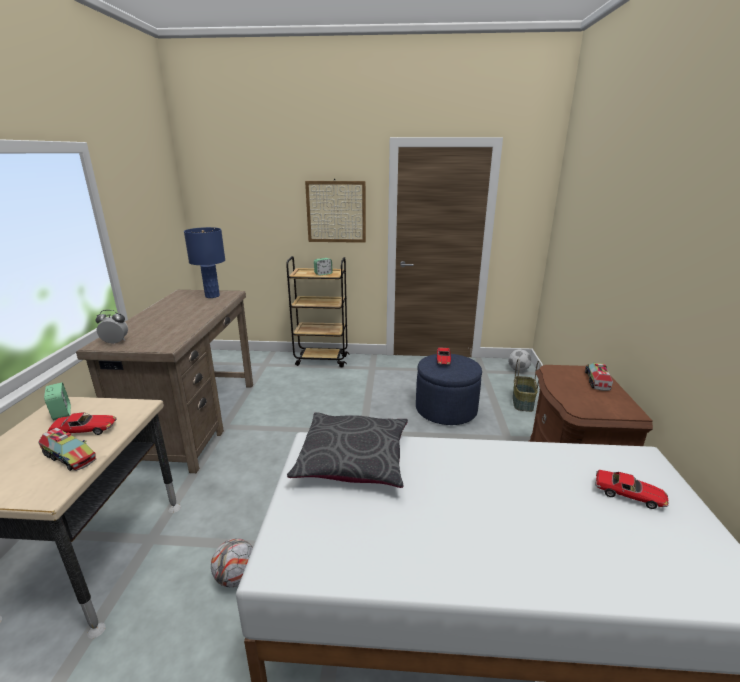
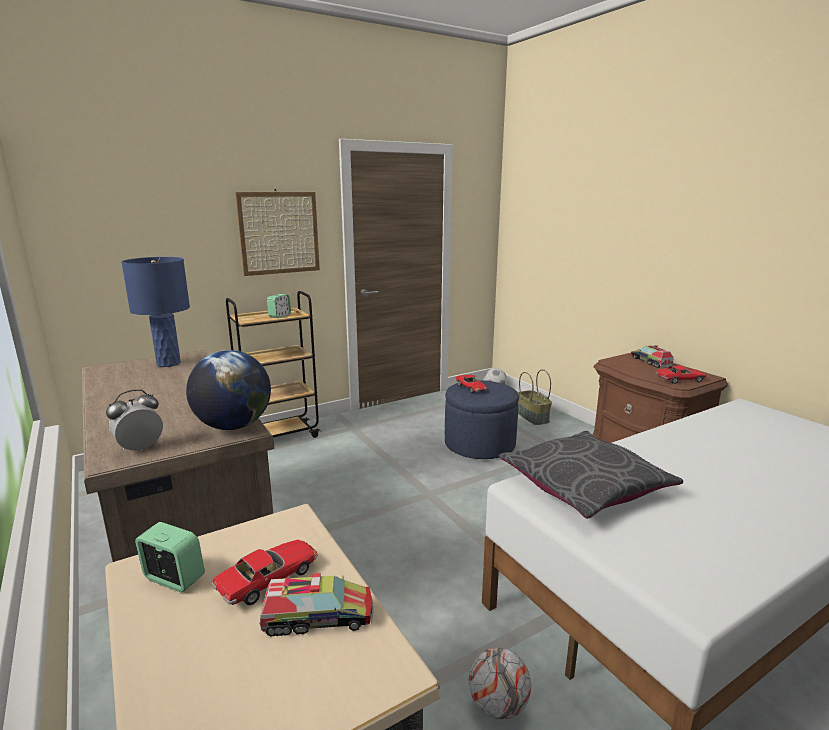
camera: 35 degrees left, 5 degrees down
toy car [595,470,669,509] -> toy car moved to [656,365,708,384]
none -> globe [186,350,271,430]

